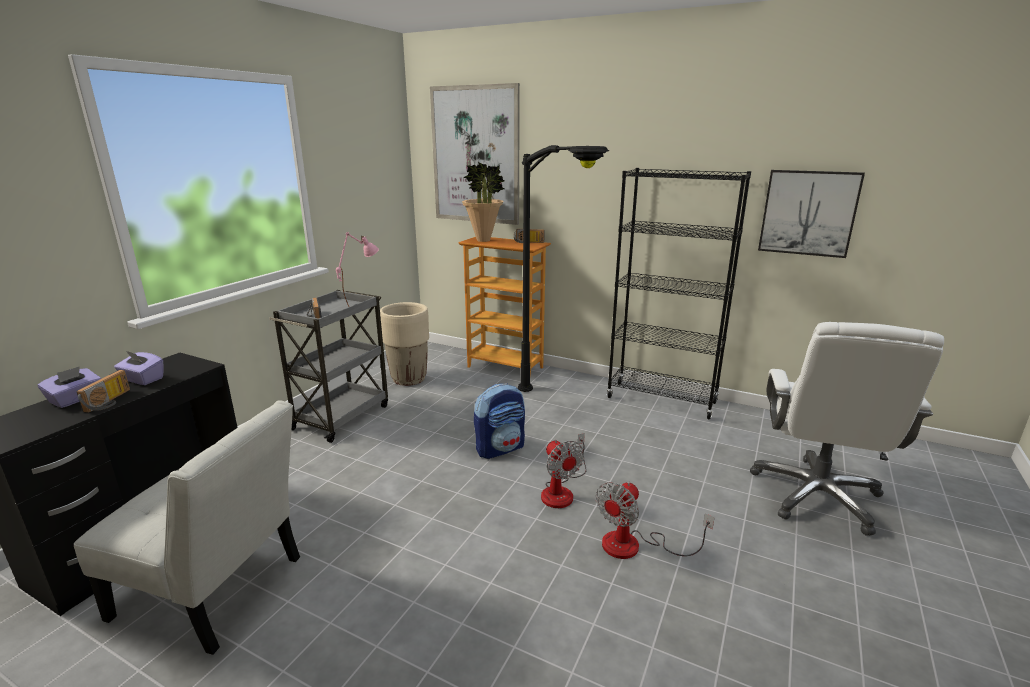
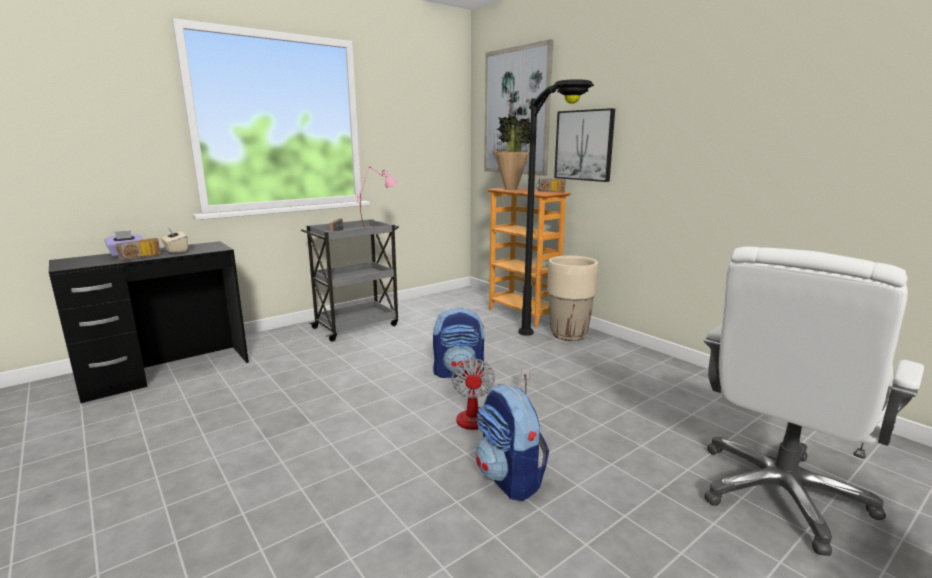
camera: 25 degrees right, 5 degrees down
white chair [74,400,300,655] -> none
purple tissue box [114,350,164,385] -> beige tissue box [161,228,188,253]
beige planter [380,302,429,386] -> beige planter moved to [547,255,599,341]
fan [596,481,715,559] -> backpack [476,384,549,501]
black bookcase [606,168,751,419] -> none
picture [758,170,865,258] -> picture moved to [554,108,615,182]

